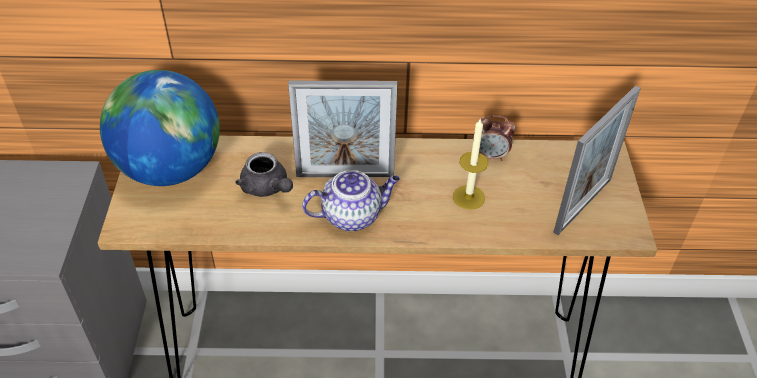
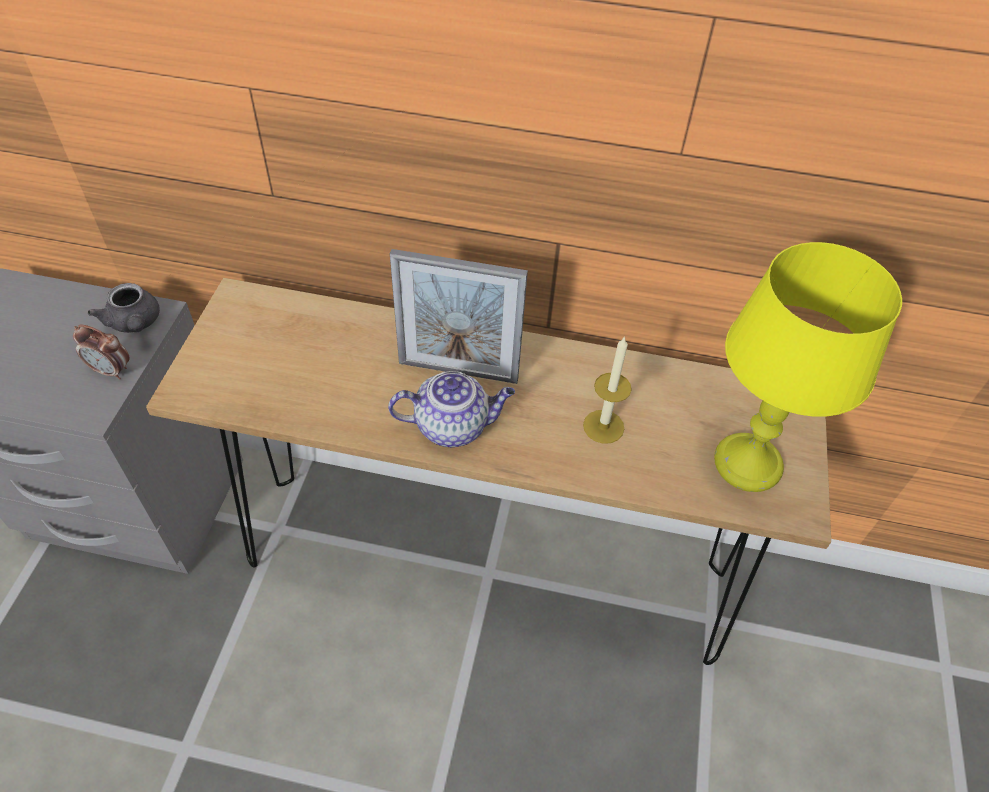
camera: 10 degrees right, 5 degrees up
globe [100,70,220,186] -> none
grey teapot [235,152,293,197] -> grey teapot moved to [88,283,160,333]
alarm clock [473,115,516,161] -> alarm clock moved to [73,324,130,380]
picture frame [553,86,641,235] -> yellow table lamp [714,242,902,492]

